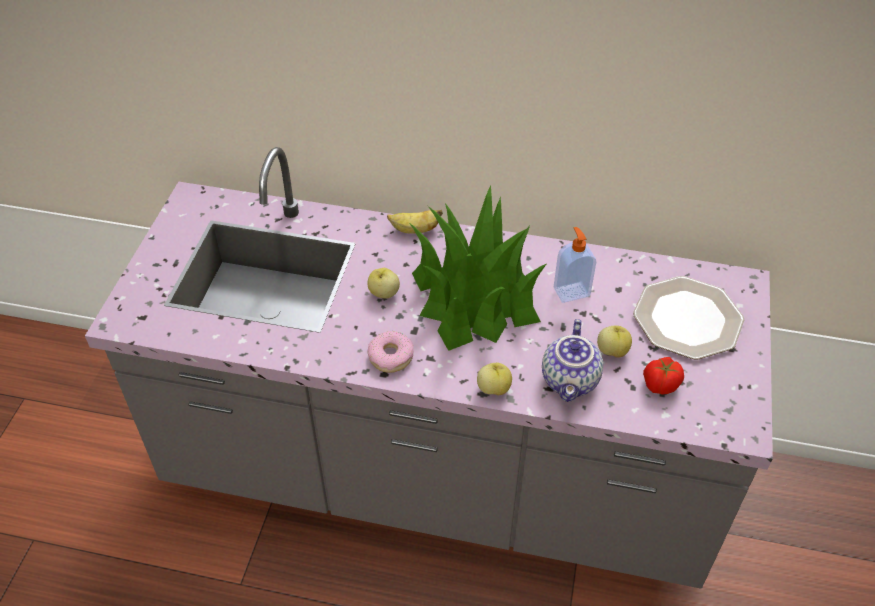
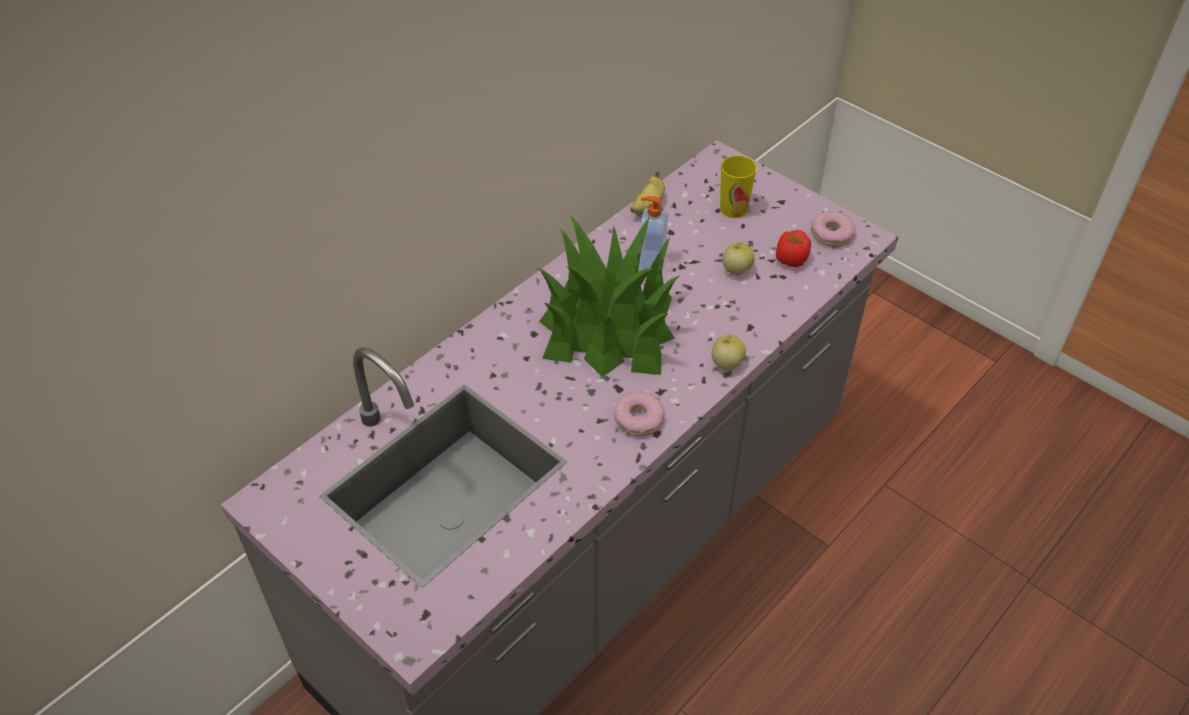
camera: 60 degrees left, 0 degrees up
apple [368,268,400,299] -> none
banana [387,210,443,234] -> banana moved to [630,171,665,215]
teapot [542,319,603,402] -> none
plate [633,276,744,359] -> cup [720,155,757,218]
none -> donut [811,211,856,247]

